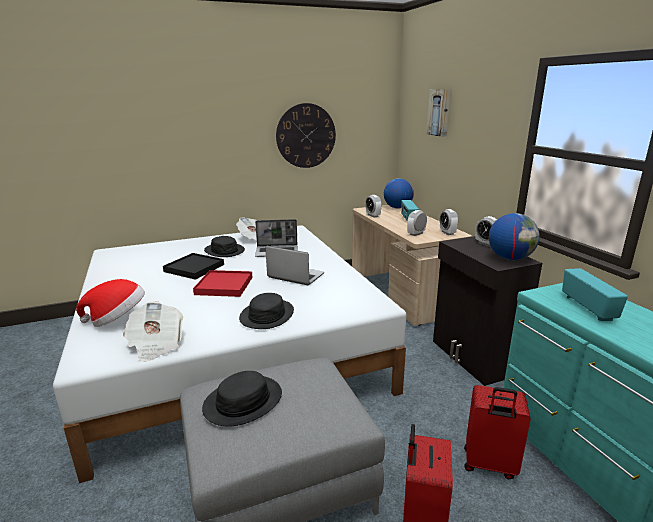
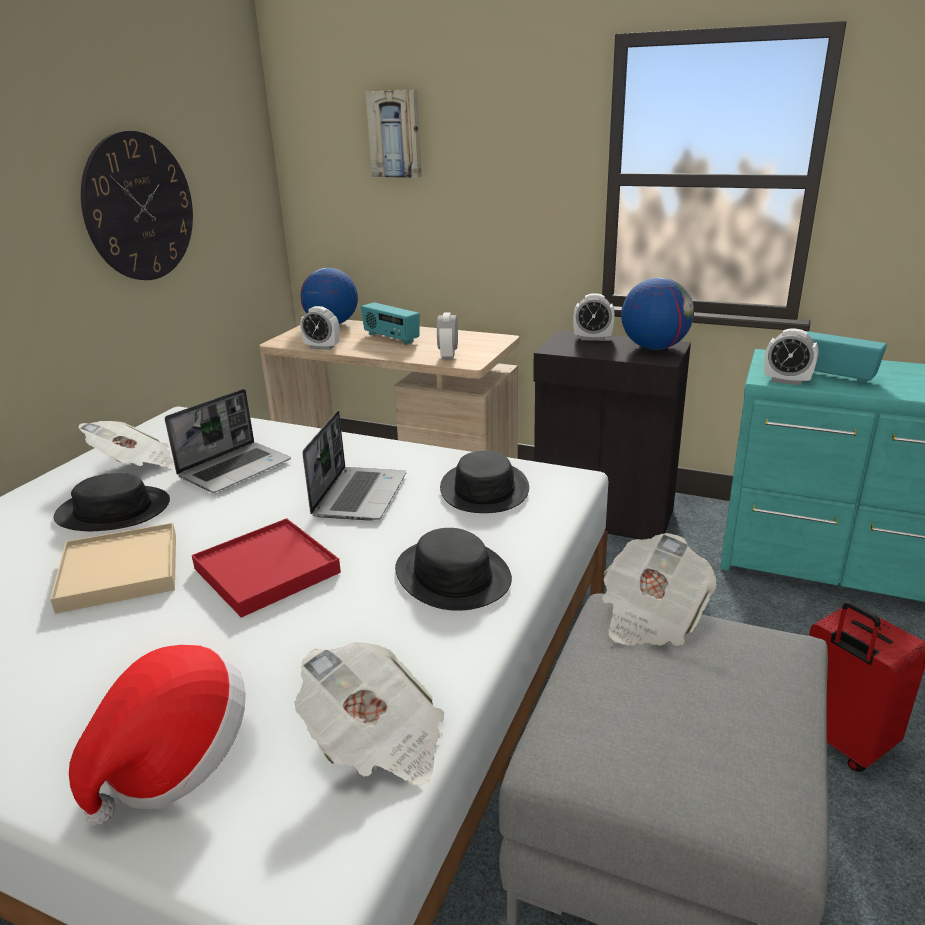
camera: 45 degrees left, 5 degrees up
black tray [163,253,224,280] -> beige tray [50,523,176,614]
black hat [202,371,282,426] -> black hat moved to [440,451,529,513]
laptop [265,246,324,285] -> laptop turned 120 degrees clockwise [302,411,406,521]
alarm clock [440,209,458,235] -> alarm clock moved to [764,328,819,385]
red suitcase [464,385,531,480] -> none
none -> newspaper [602,533,716,646]

